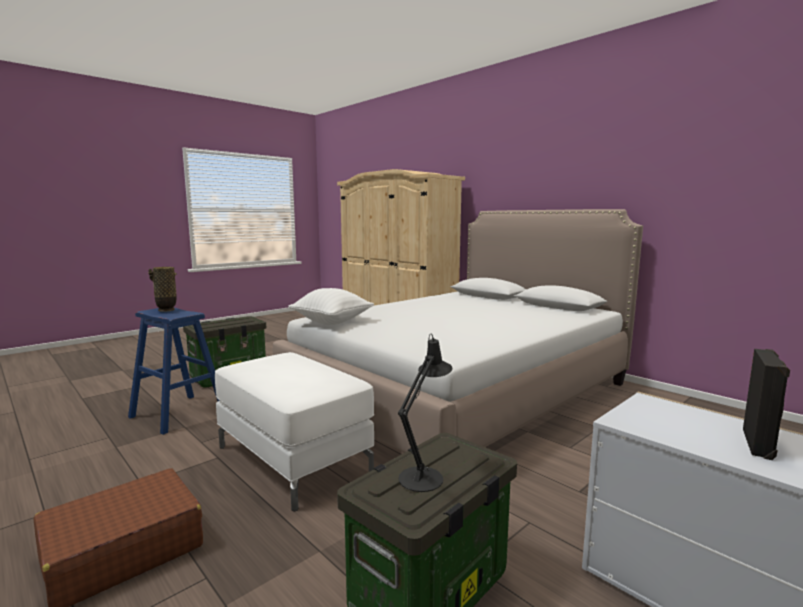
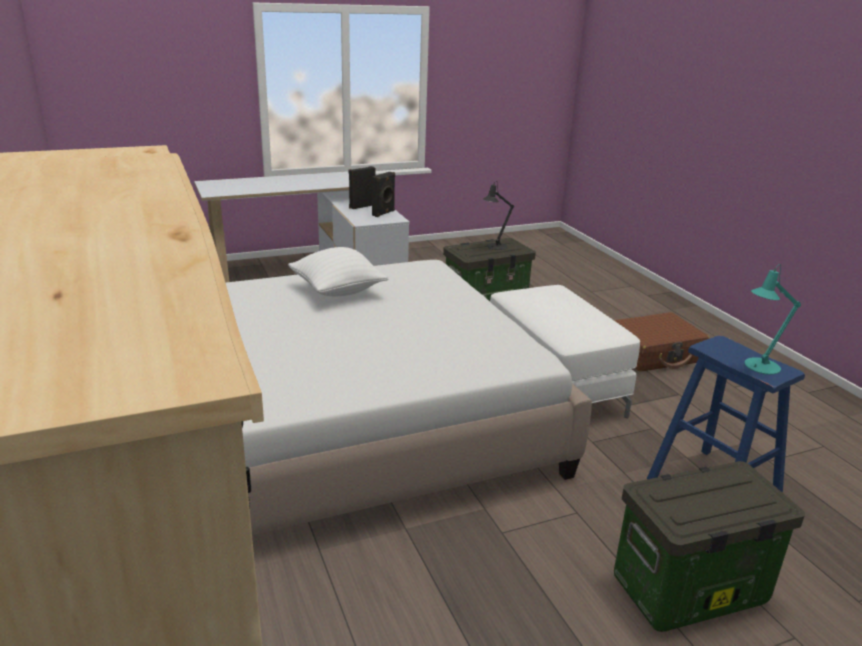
camera: 160 degrees left, 15 degrees up
vase [148,267,177,312] -> turquoise table lamp [744,264,801,375]
white pillow [288,288,374,325] -> white pillow moved to [288,247,388,296]
none -> black speaker [372,172,395,217]

